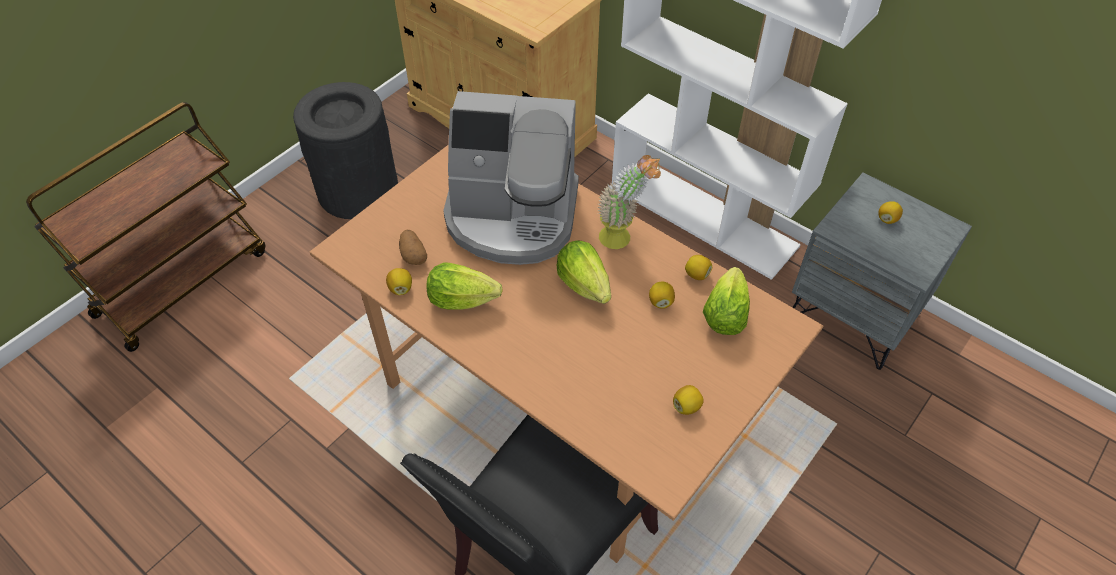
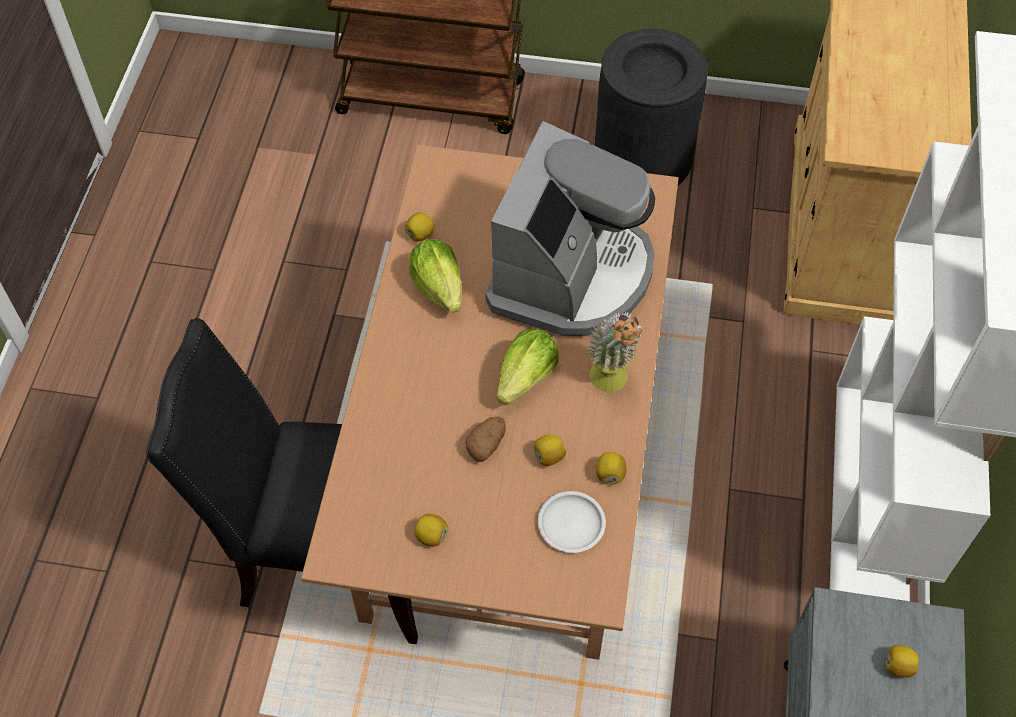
camera: 60 degrees right, 5 degrees up
potato [399,229,427,265] -> potato moved to [466,416,506,462]
coffee machine [443,91,579,265] -> coffee machine turned 135 degrees counterclockwise [485,121,655,336]
lettuce [703,267,750,335] -> white plate [538,491,606,553]

